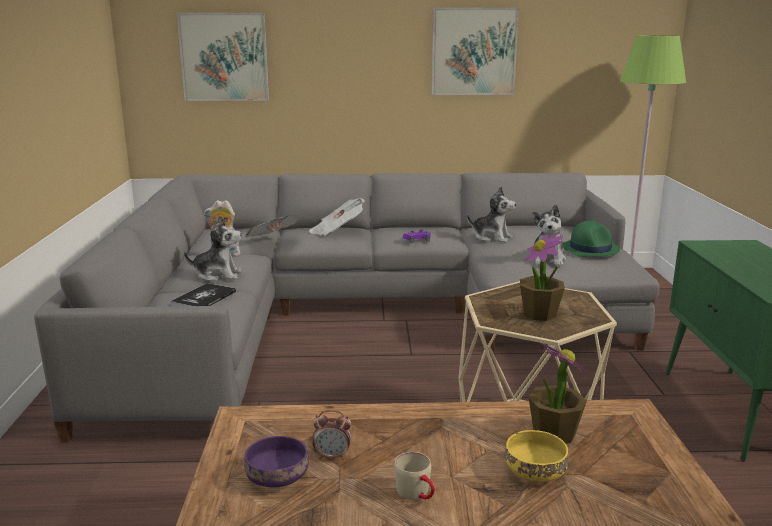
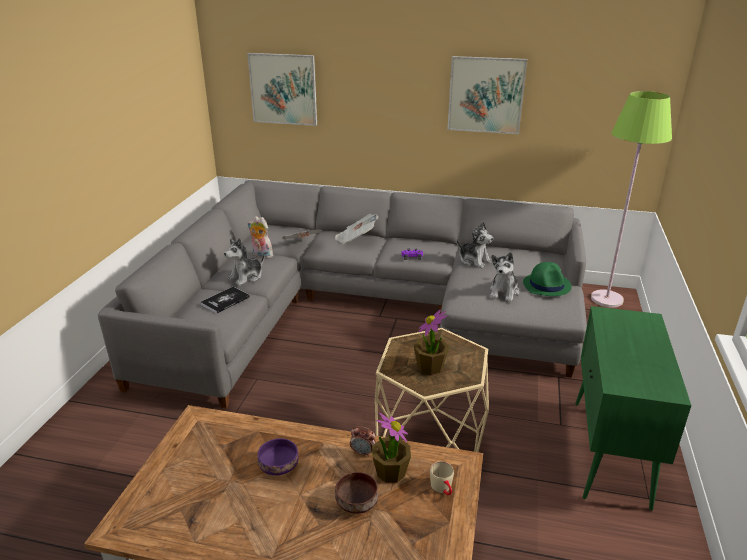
camera: 15 degrees right, 10 degrees up
plush toy [184,215,242,282] -> plush toy turned 120 degrees clockwise [224,238,264,286]
purple bowl [244,436,308,487] -> purple bowl moved to [257,438,299,475]
alarm clock [313,410,351,460] -> alarm clock moved to [350,426,376,457]
beige mug [394,452,435,500] -> beige mug moved to [430,461,454,495]
yellow bowl [505,430,569,482] -> brown bowl [335,472,378,514]

